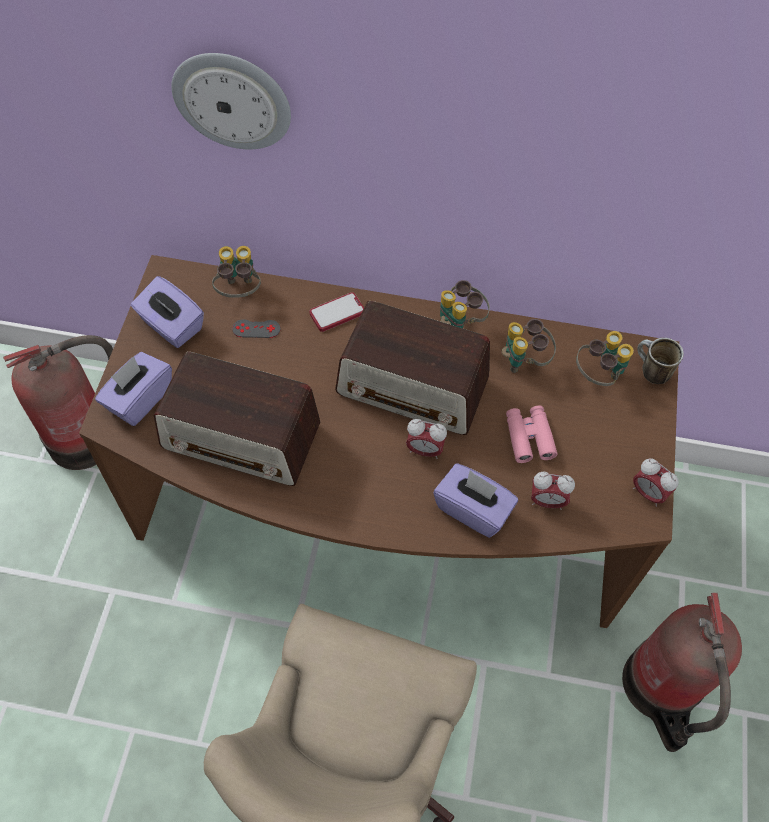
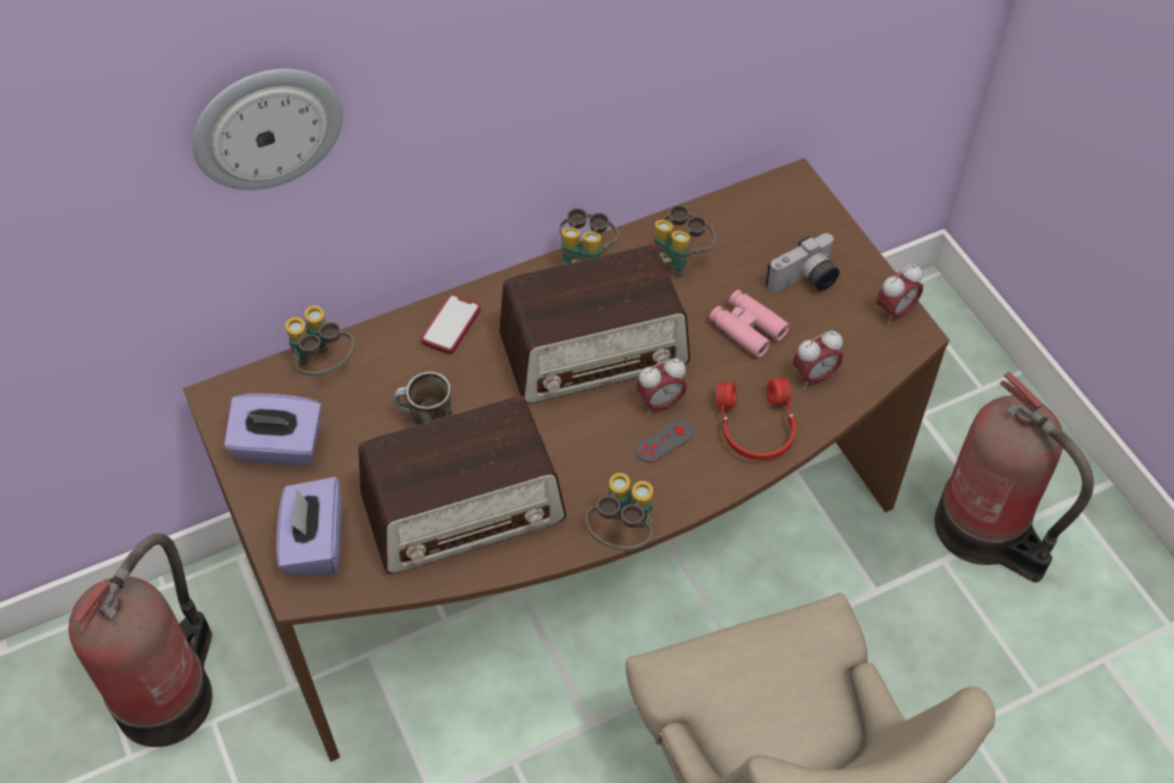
camera: 35 degrees left, 5 degrees down
grey game controller [232,319,281,338] -> grey game controller moved to [635,420,693,462]
purple tissue box [434,463,518,538] -> red headphones [717,378,796,460]
binoculars [576,331,634,386] -> binoculars moved to [586,473,653,551]
alarm clock [633,458,679,507] -> alarm clock turned 45 degrees counterclockwise [876,264,923,324]
mug [637,338,684,384] -> mug moved to [394,372,452,425]
none -> camera [766,233,840,293]

